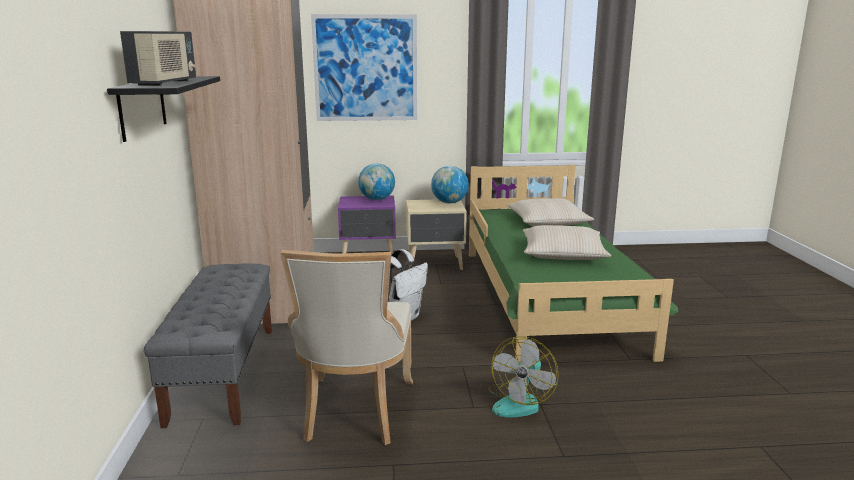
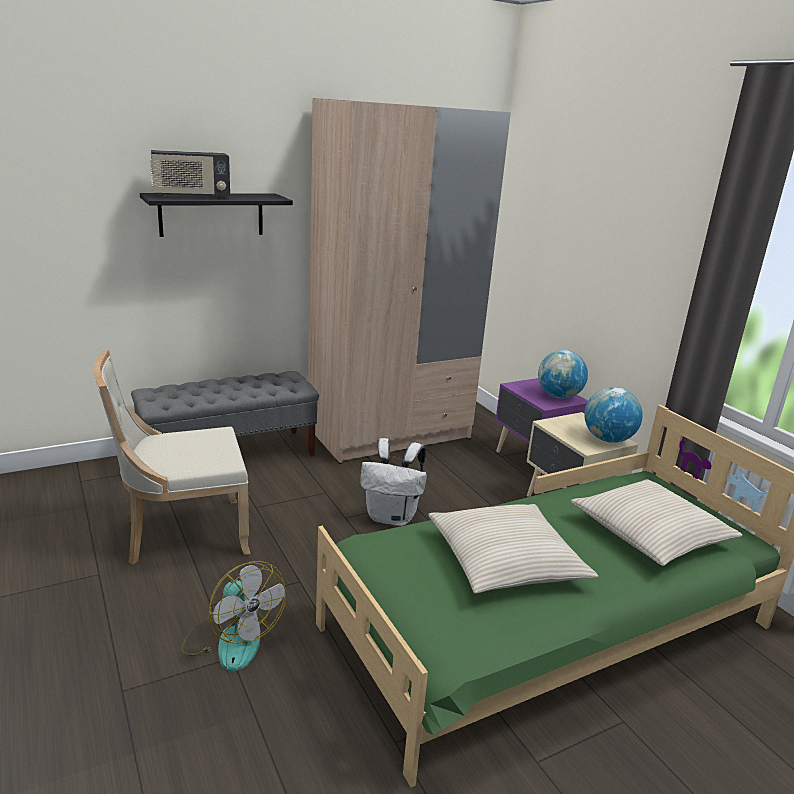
camera: 65 degrees right, 5 degrees up
picture [311,14,417,121] -> none
fan [488,336,559,417] -> fan turned 135 degrees counterclockwise [181,561,286,672]

